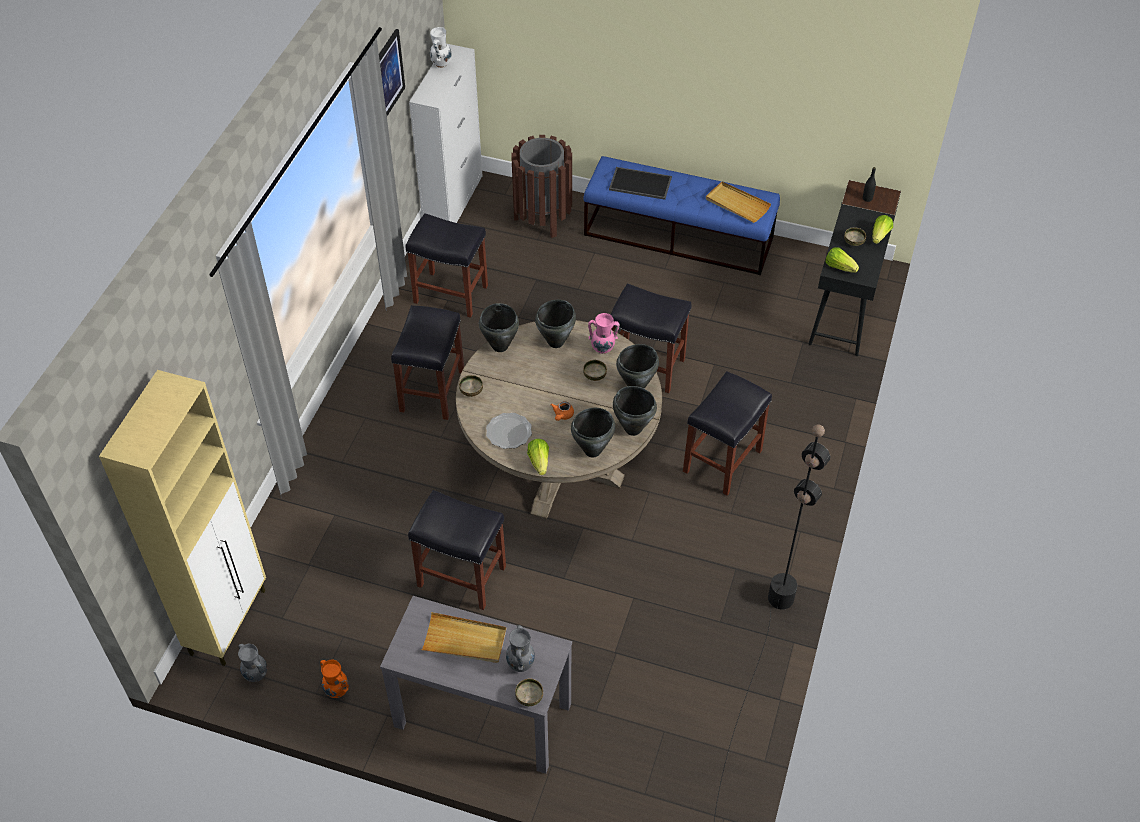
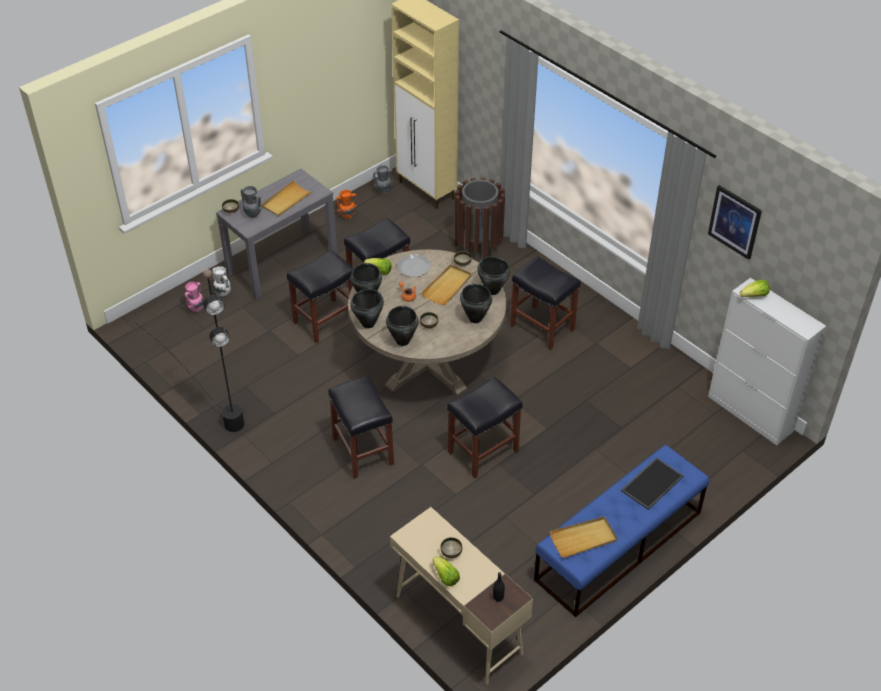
camera: 120 degrees right, 5 degrees down
black stool [406,213,488,318] -> black stool moved to [287,250,353,343]
white vase [430,27,451,68] -> white vase moved to [212,266,231,297]
brown trash can [511,135,572,238] -> brown trash can moved to [455,178,505,258]
pink vase [588,313,620,354] -> pink vase moved to [185,282,204,312]
black desk [809,180,901,356] -> beige desk [390,507,533,684]
lettuce [825,247,859,273] -> lettuce moved to [740,279,770,297]
none -> beige tray [421,264,472,305]

